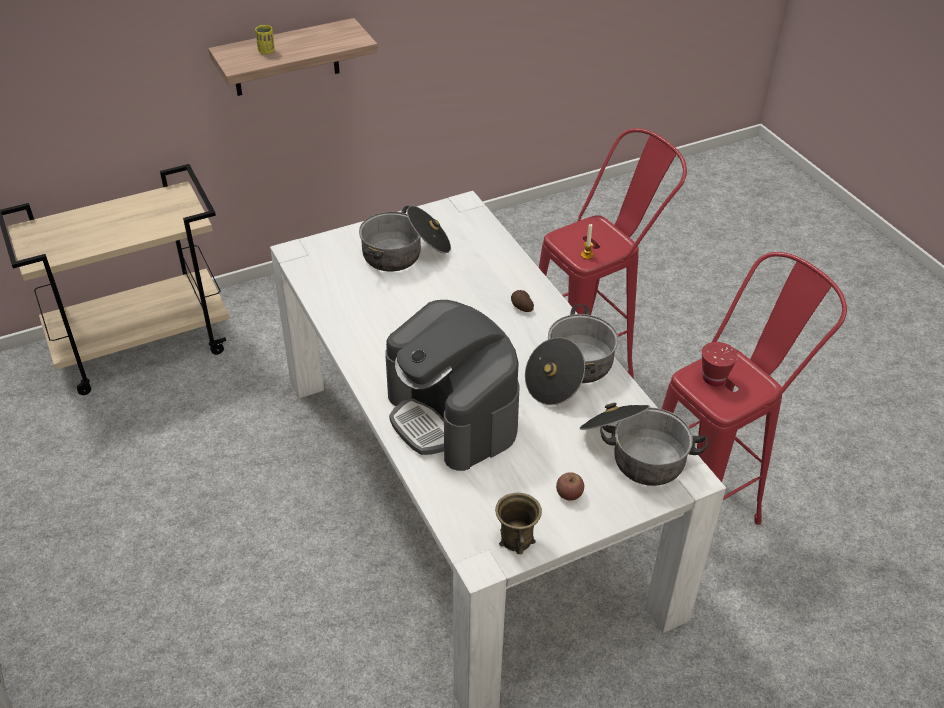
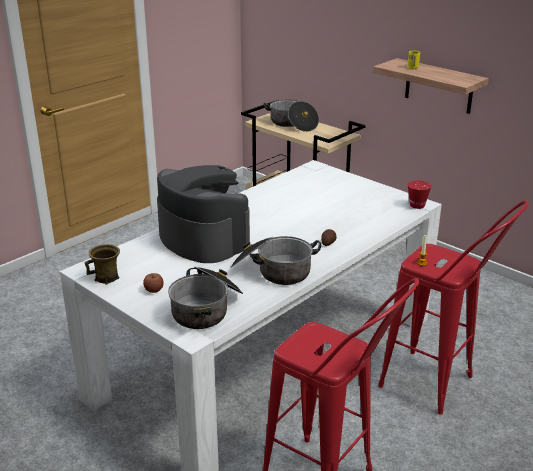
camera: 70 degrees right, 15 degrees down
cooking pot [359,206,451,271] -> cooking pot moved to [263,100,319,132]
coffee machine [385,300,520,471] -> coffee machine turned 105 degrees clockwise [157,165,250,263]
red cup [702,342,738,386] -> red cup moved to [408,180,431,209]

